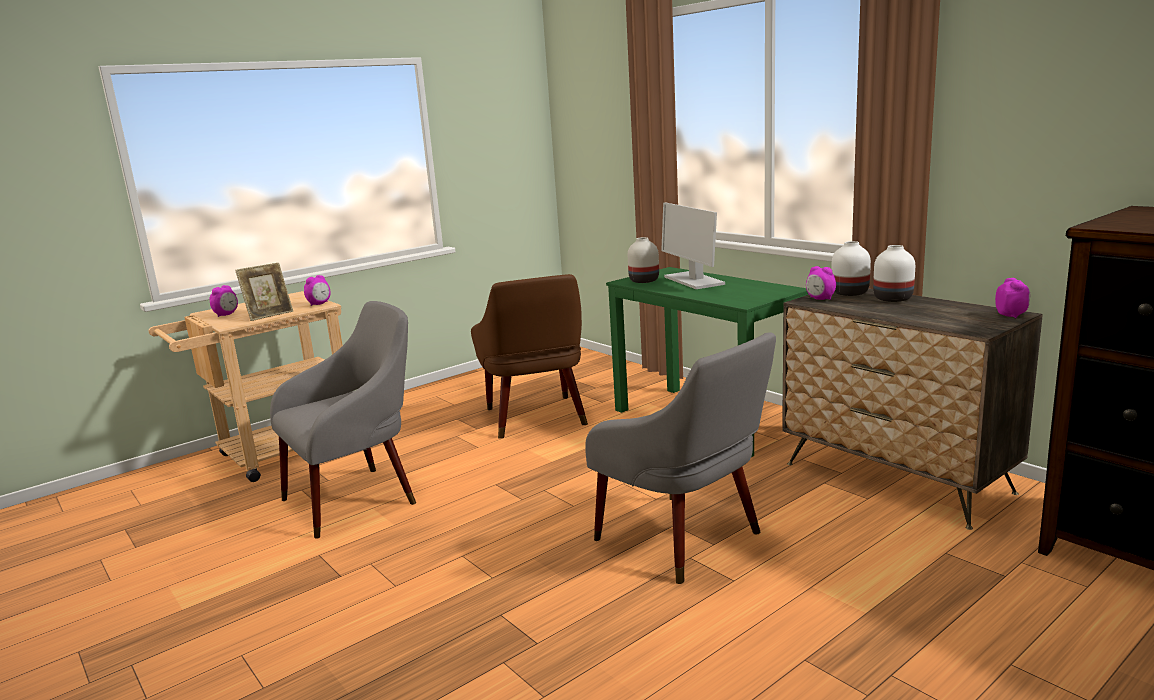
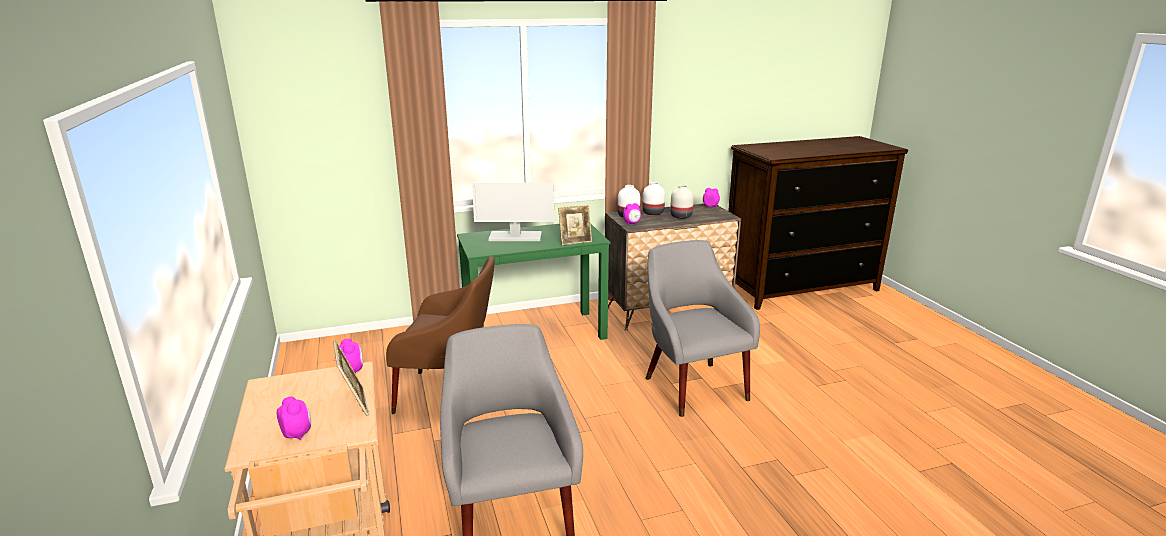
camera: 70 degrees left, 5 degrees up
grey armchair [585,332,776,584] -> grey armchair turned 90 degrees counterclockwise [645,240,760,417]
white vase [628,237,659,283] -> white vase moved to [670,185,694,219]
none -> picture frame [558,205,592,245]

